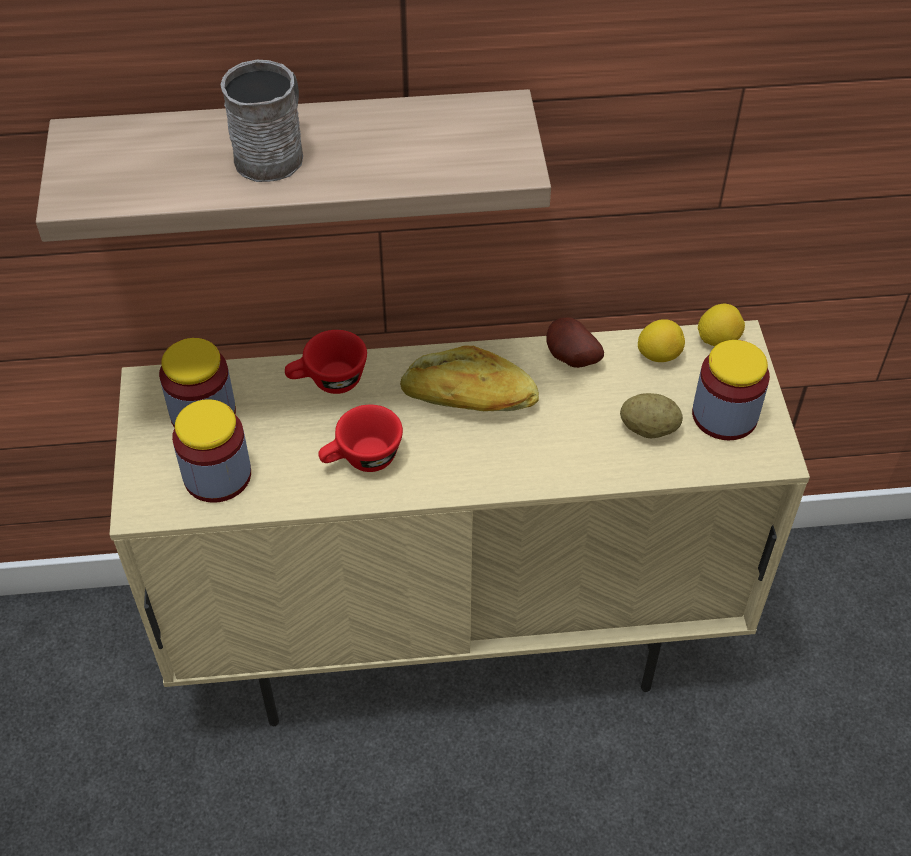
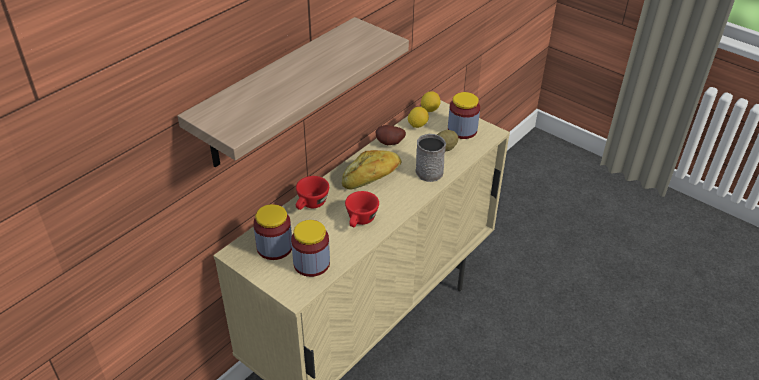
camera: 45 degrees left, 10 degrees down
grey mug [220,60,303,182] -> grey mug moved to [416,134,446,182]

